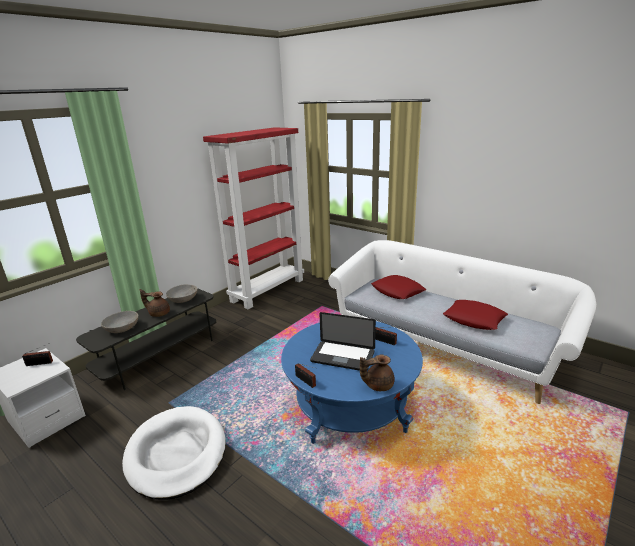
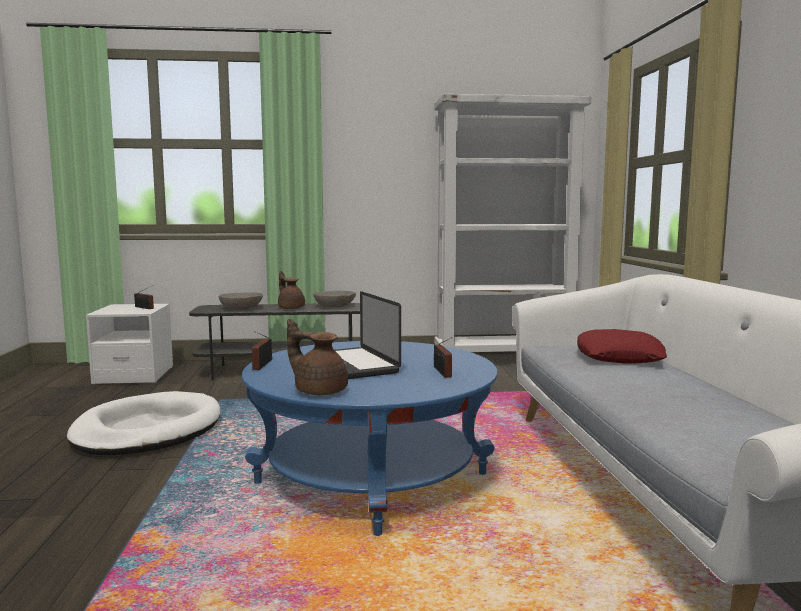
camera: 45 degrees right, 15 degrees down
red bookcase [203,127,304,309] -> white bookcase [434,94,591,352]
red pillow [443,300,508,330] -> none

